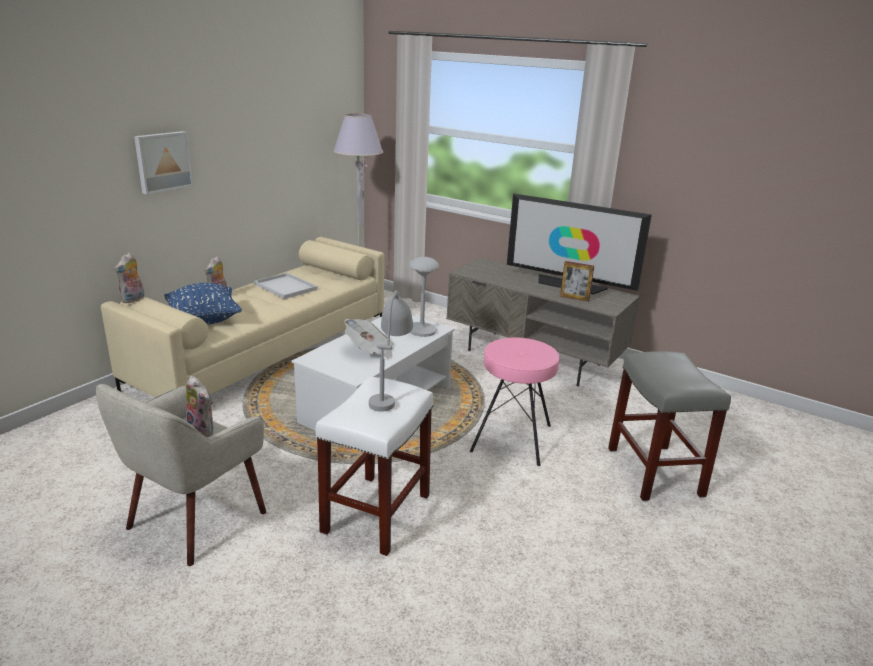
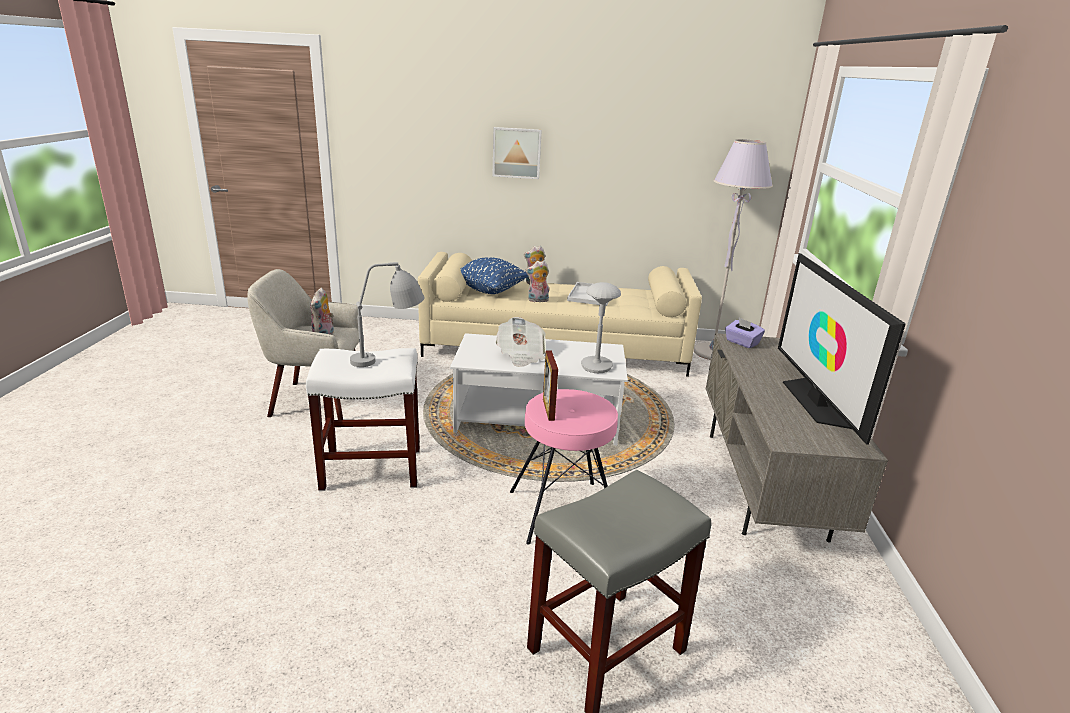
camera: 60 degrees right, 0 degrees up
plush toy [115,252,145,304] -> plush toy moved to [526,261,549,302]
picture frame [560,261,594,302] -> picture frame moved to [543,351,558,421]
none -> purple tissue box [725,318,765,348]

